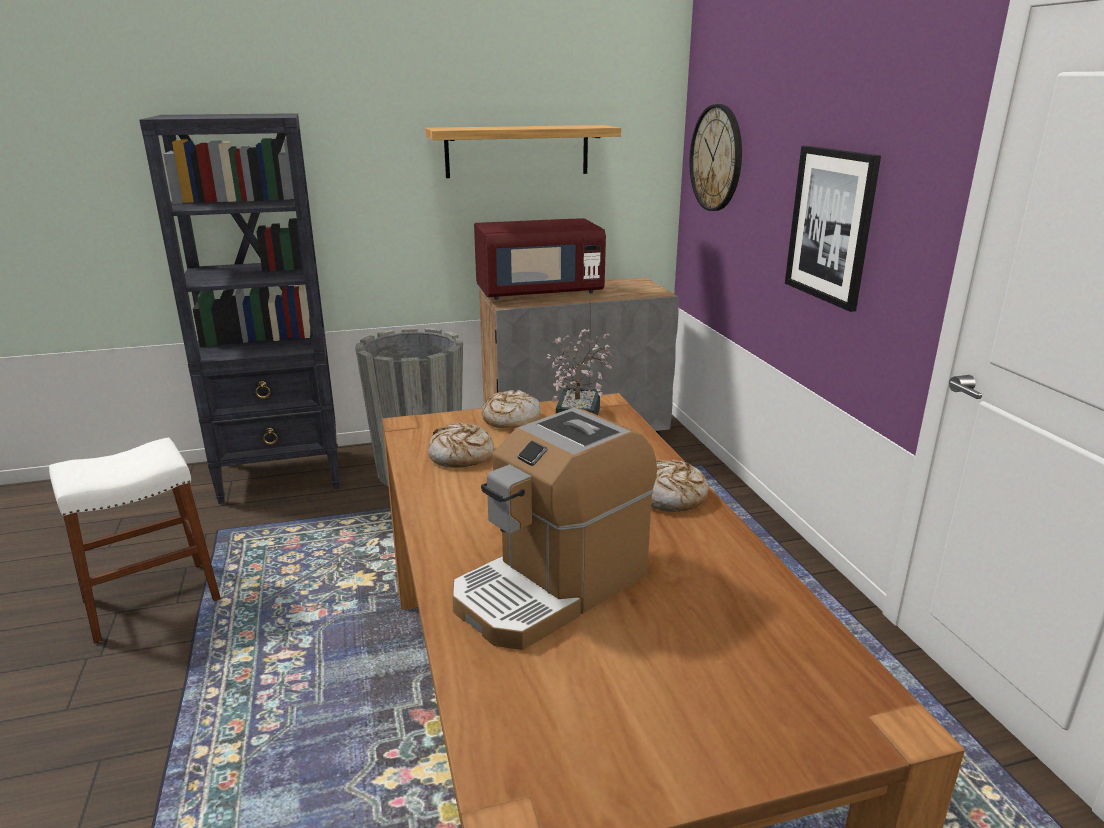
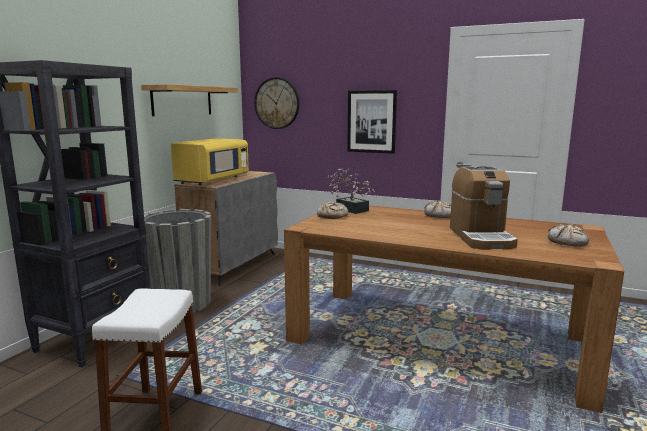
camera: 50 degrees left, 10 degrees down
bread [428,422,494,467] -> bread moved to [548,224,589,247]
red microwave [474,218,606,300] -> yellow microwave [171,138,249,186]

